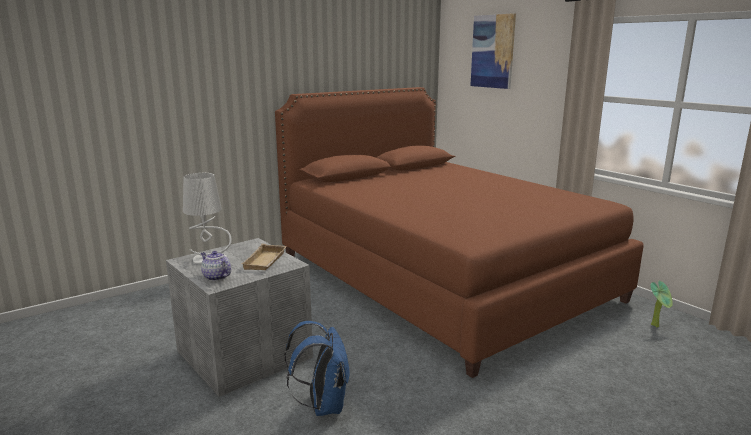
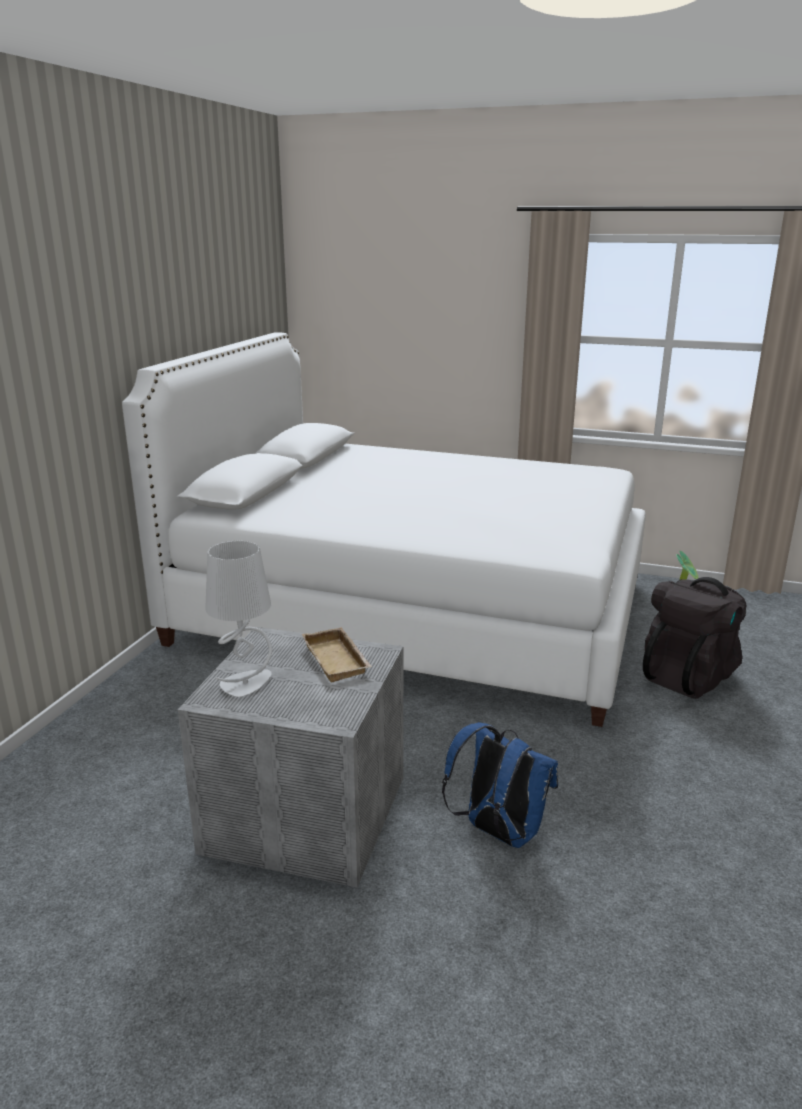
camera: 35 degrees left, 5 degrees up
teapot [201,251,231,281] -> none
brown bed [275,87,644,378] -> white bed [122,332,646,727]
picture [470,13,516,89] -> none
none -> black backpack [643,577,747,699]

